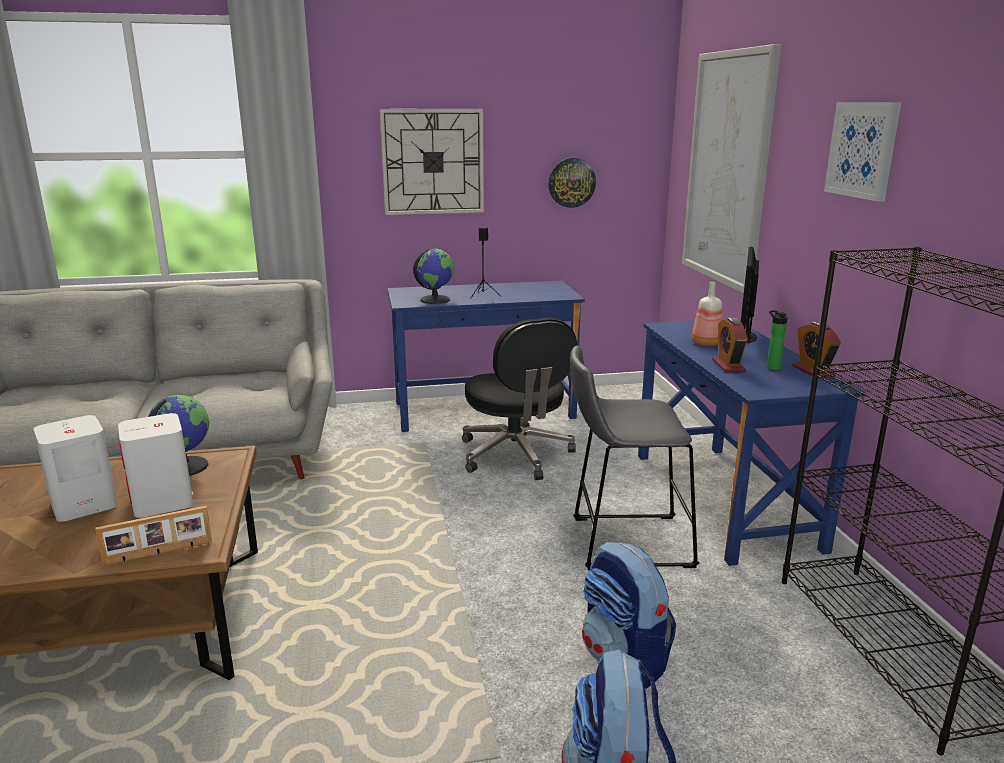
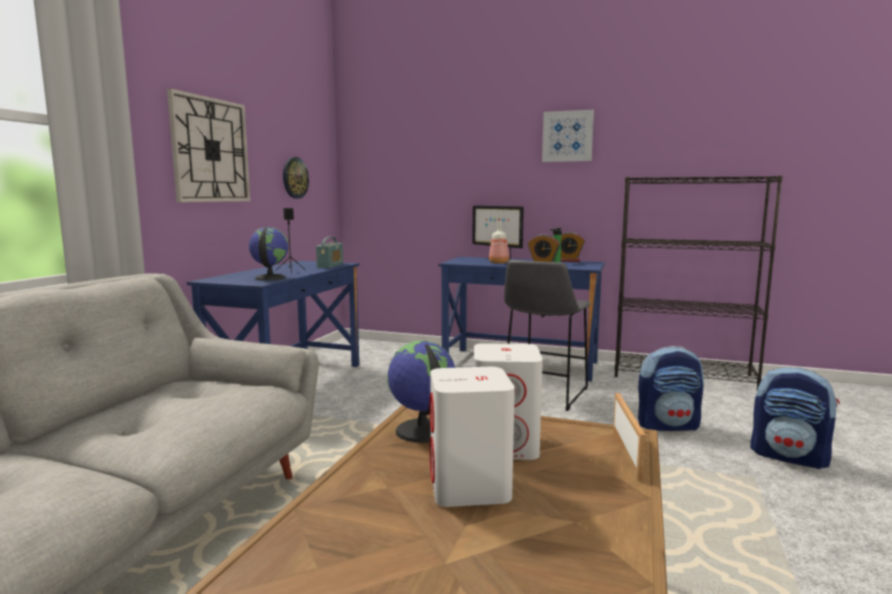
camera: 60 degrees left, 10 degrees down
black office chair [462,318,577,480] -> none
picture [682,44,781,294] -> none
none -> radio [316,237,343,268]

